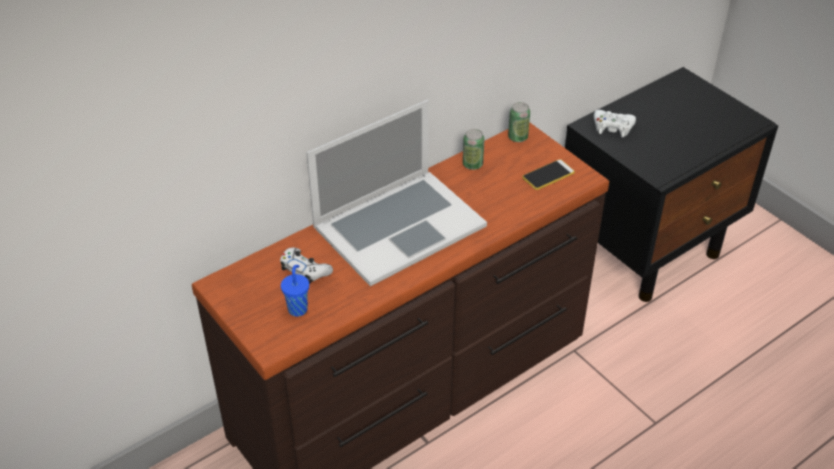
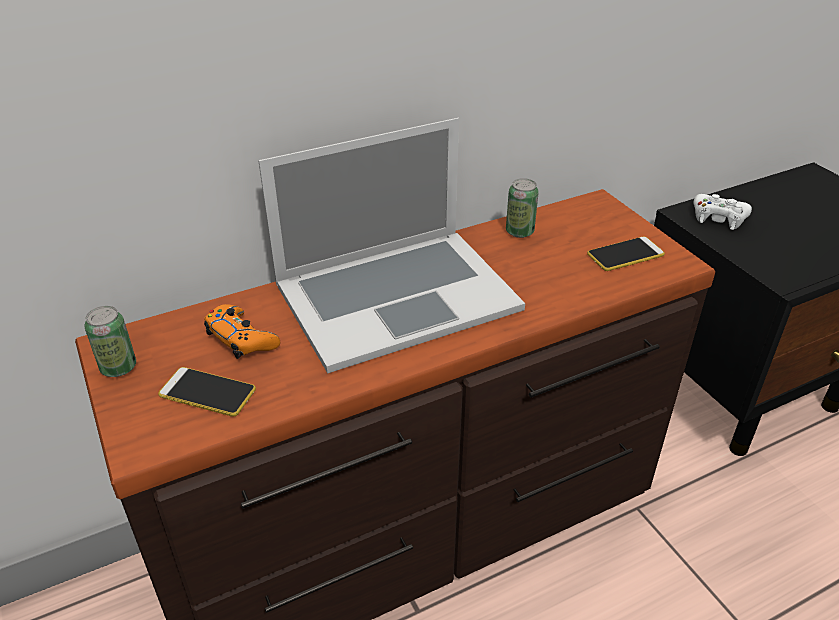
camera: 10 degrees right, 5 degrees down
white game controller [280,248,333,284] -> orange game controller [204,304,280,359]
blue cup [281,265,309,316] -> phone [158,367,256,417]
can [508,102,530,142] -> can moved to [85,306,136,377]

